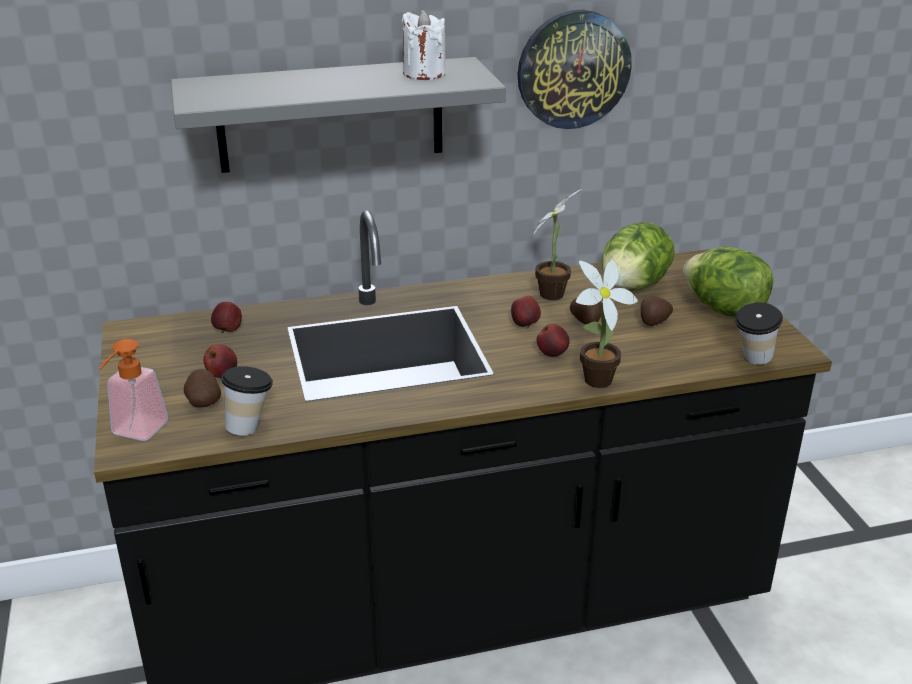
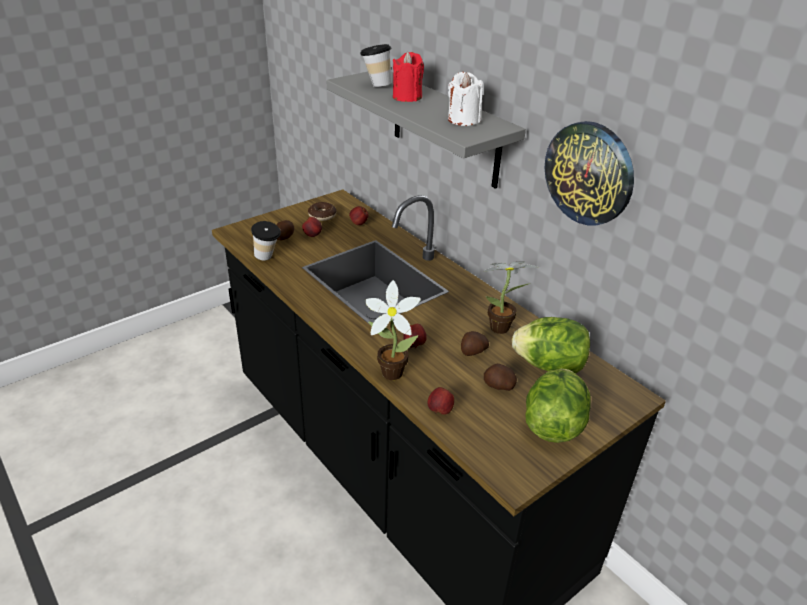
camera: 65 degrees right, 5 degrees up
soap dispenser [99,339,168,441] -> none
apple [511,296,541,328] -> apple moved to [427,387,454,415]
cup [735,302,783,365] -> cup moved to [360,44,392,87]
none -> donut [308,202,336,221]
none -> red candle [393,52,424,102]

